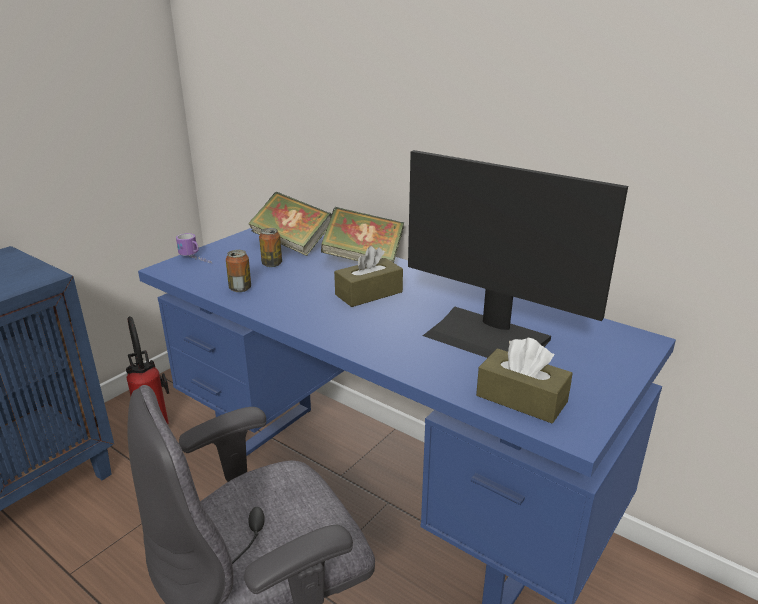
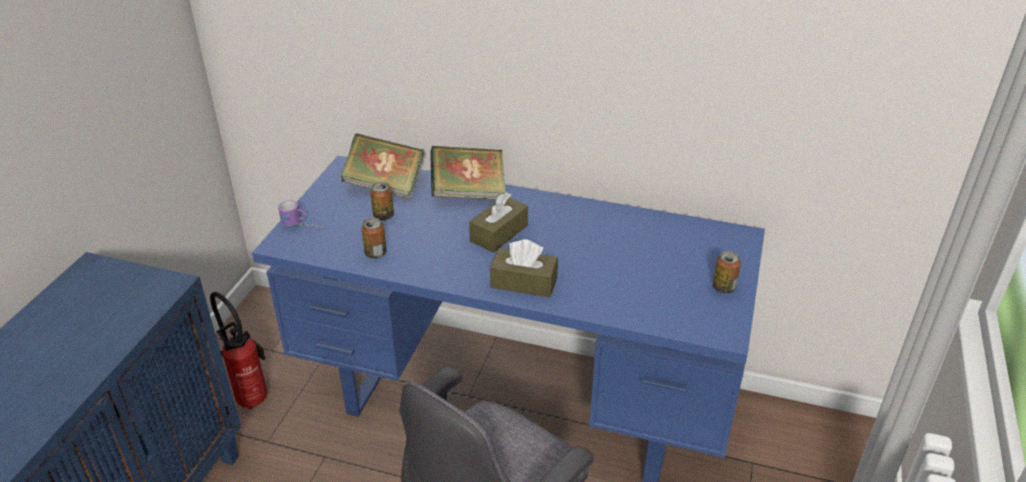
camera: 20 degrees left, 10 degrees up
monitor [408,150,628,358] -> none
brown tissue box [476,338,573,423] -> brown tissue box moved to [490,239,558,297]
none -> can [713,251,741,293]

